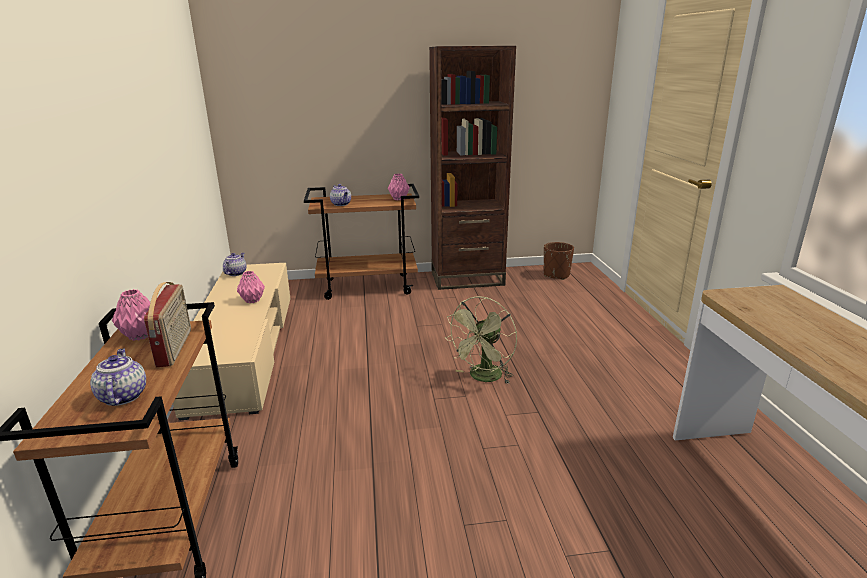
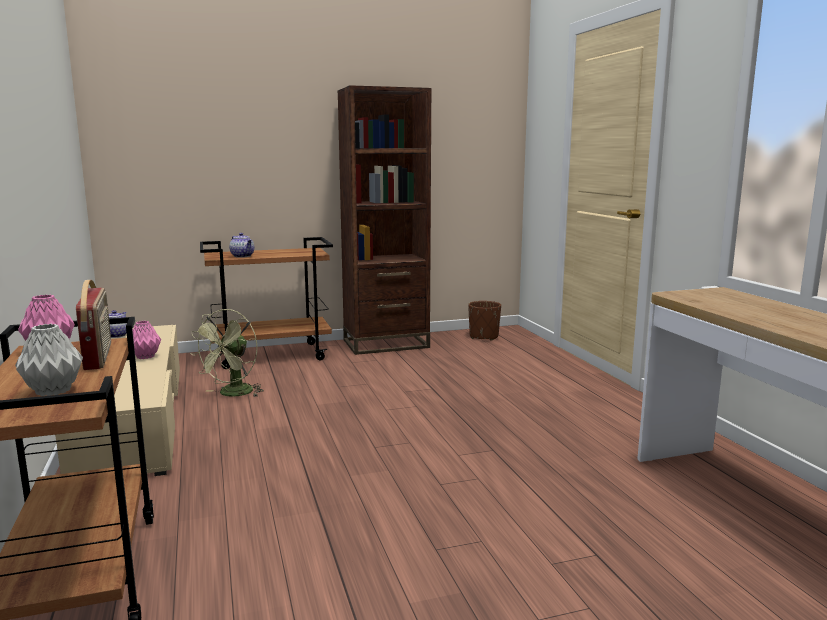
camera: 10 degrees left, 10 degrees down
teapot [90,349,146,406] -> grey vase [15,324,83,396]
pink vase [388,174,410,200] -> none
green fan [445,296,517,384] -> green fan moved to [190,309,264,397]

